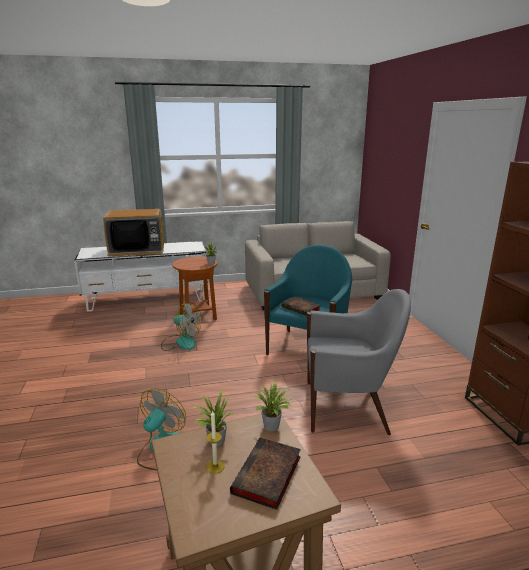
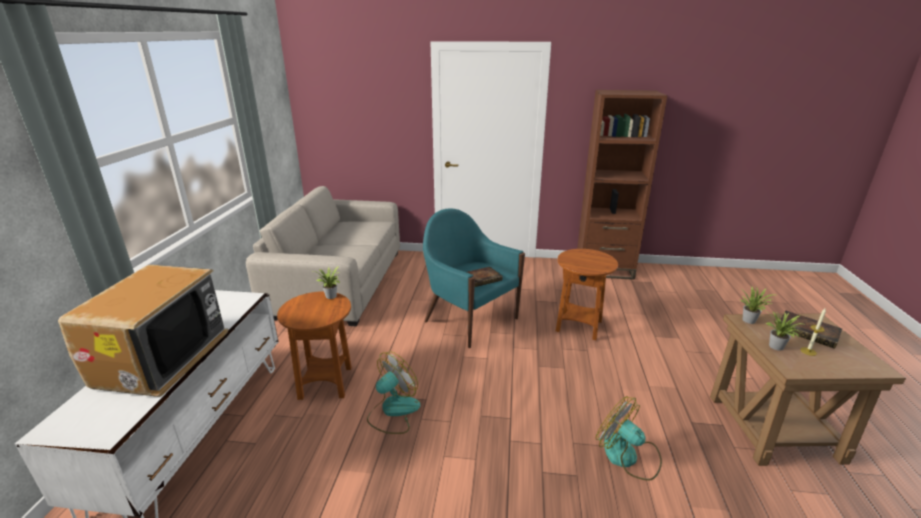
camera: 70 degrees left, 5 degrees up
grey armchair [307,289,411,435] -> brown side table [556,249,618,340]

